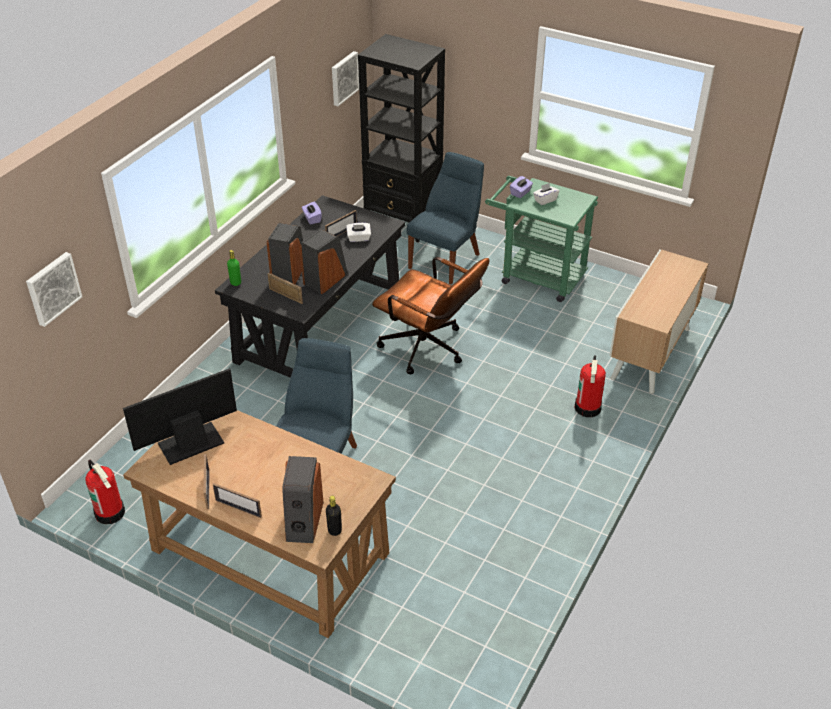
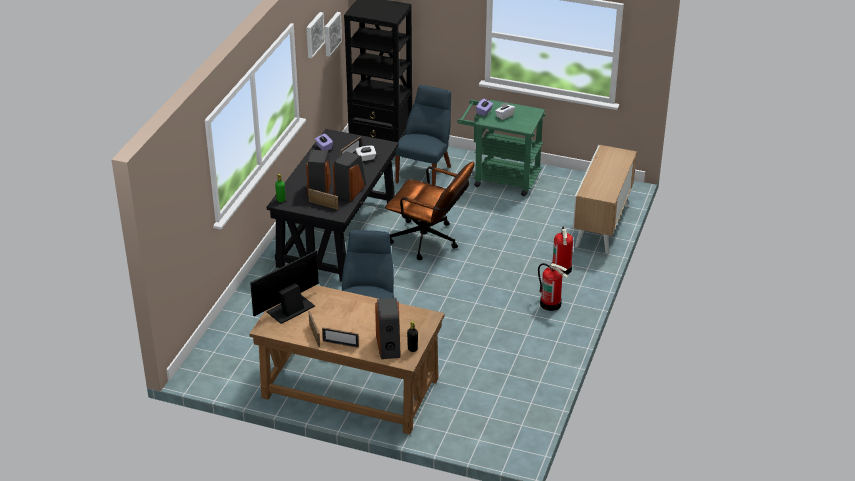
camera: 10 degrees left, 5 degrees down
picture [26,252,82,327] -> picture moved to [306,12,325,58]
fire extinguisher [85,460,125,524] -> fire extinguisher moved to [538,263,569,311]

